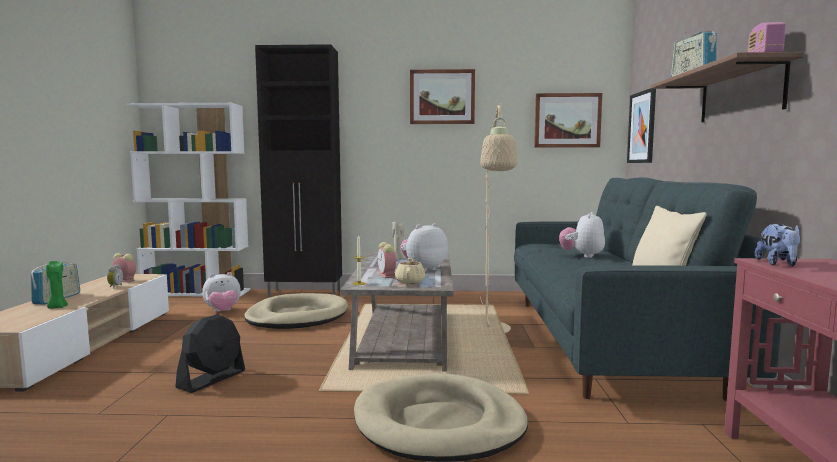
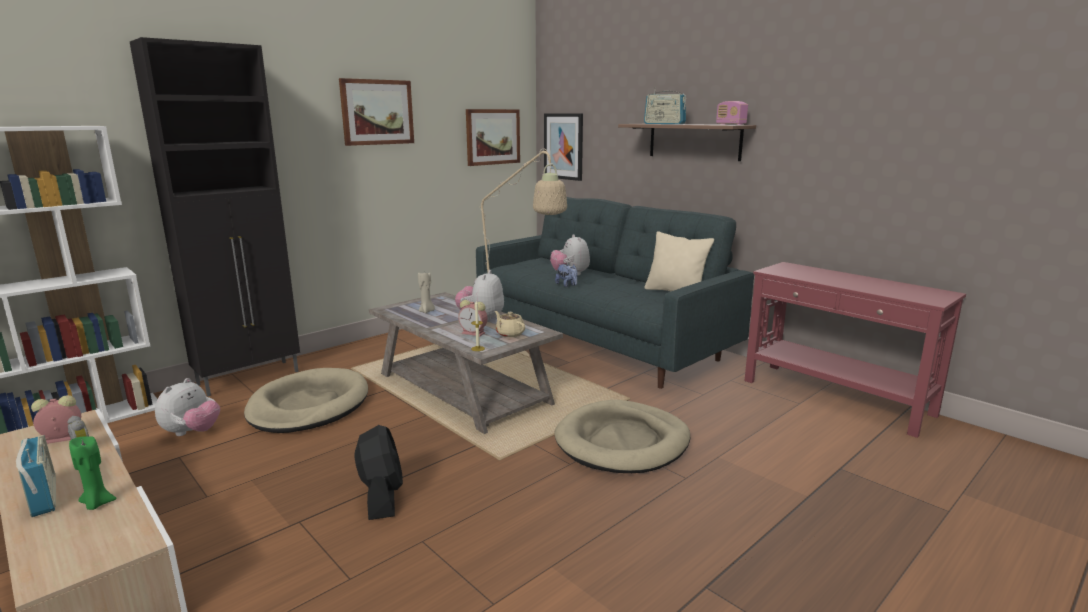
camera: 45 degrees left, 10 degrees up
plush toy [755,224,801,266] -> plush toy moved to [555,264,578,287]

